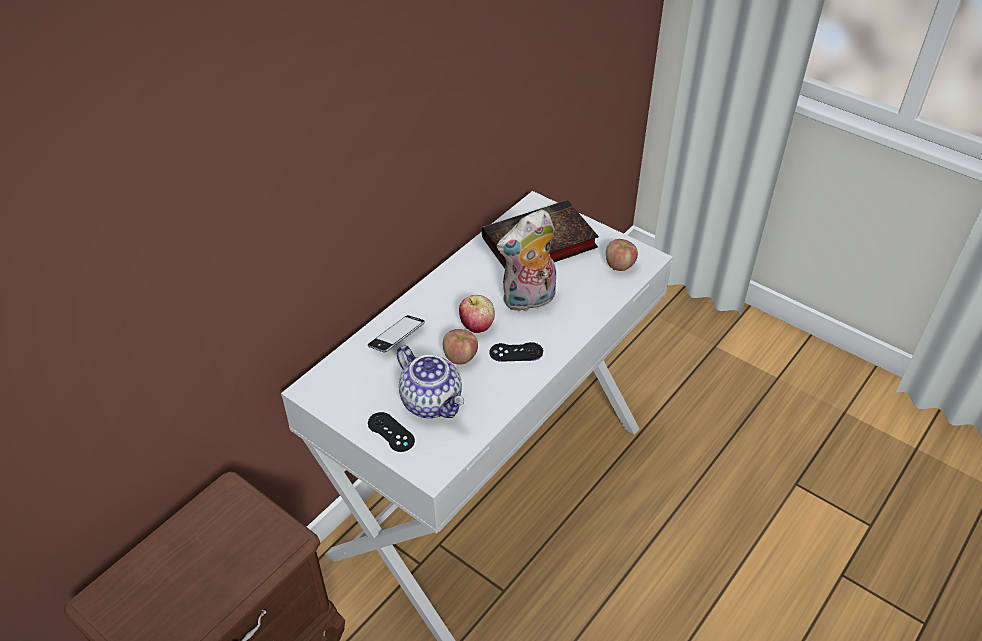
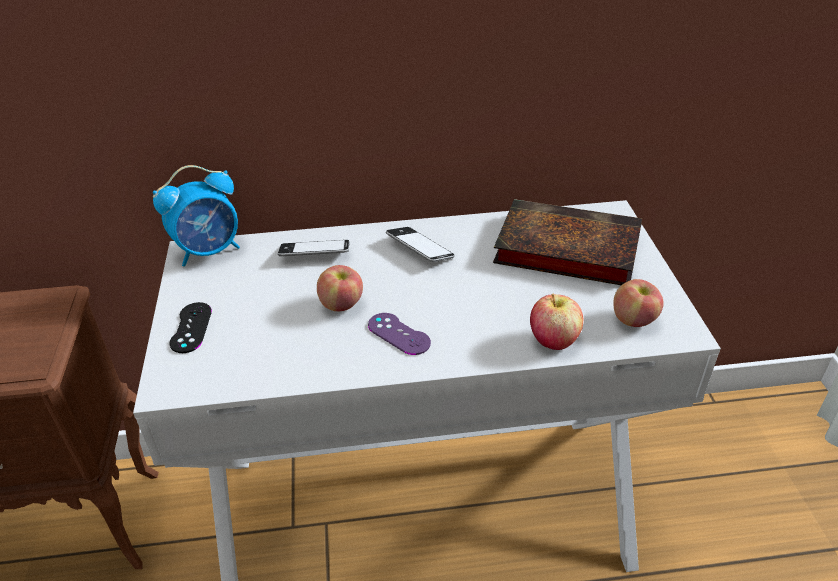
camera: 45 degrees right, 5 degrees down
teapot [397,345,464,418] -> none
apple [459,295,495,333] -> apple moved to [530,294,583,350]
black game controller [489,342,543,362] -> purple game controller [368,313,431,355]
plush toy [497,209,556,312] -> none
none -> alarm clock [153,165,240,267]
none -> phone [386,227,455,262]

